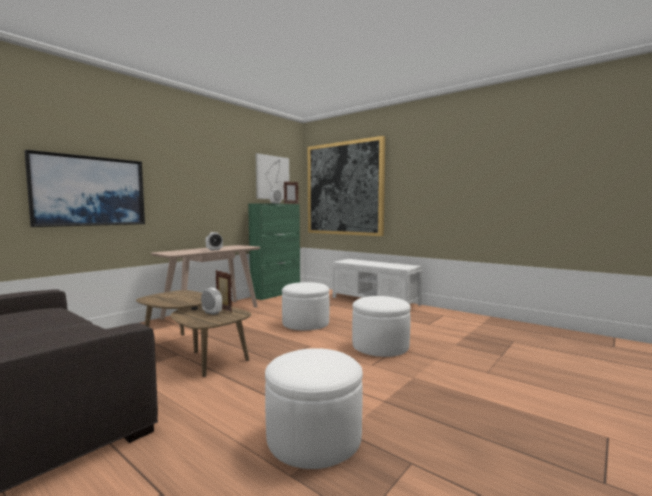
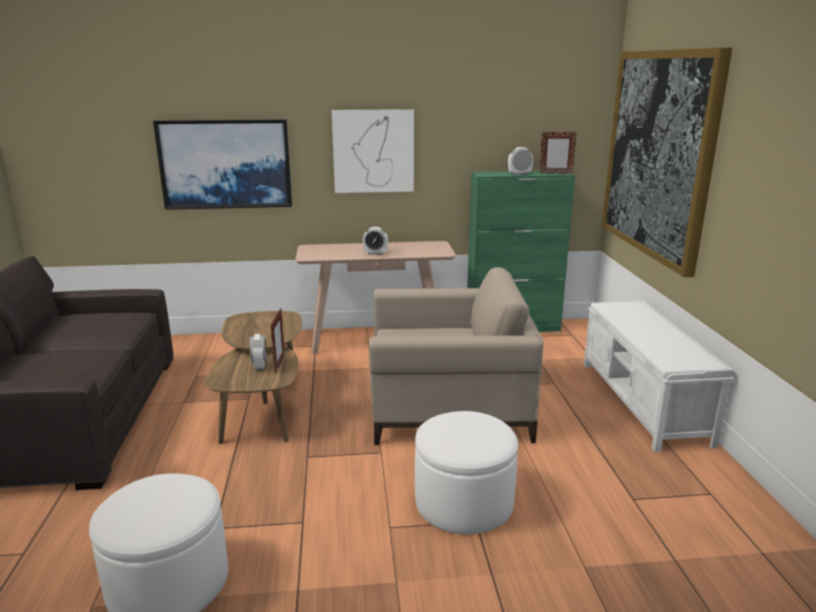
camera: 45 degrees right, 15 degrees up
picture [255,153,289,200] -> picture moved to [332,109,414,193]
white ottoman [282,282,330,330] -> beige armchair [369,267,544,445]

